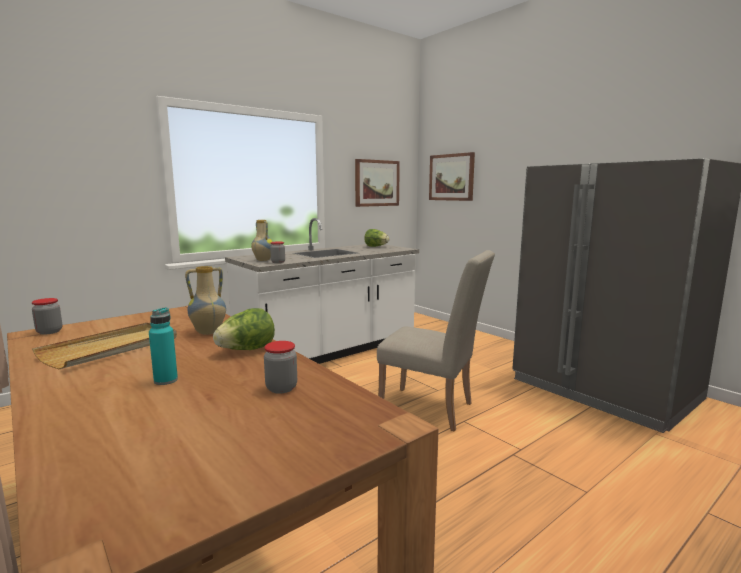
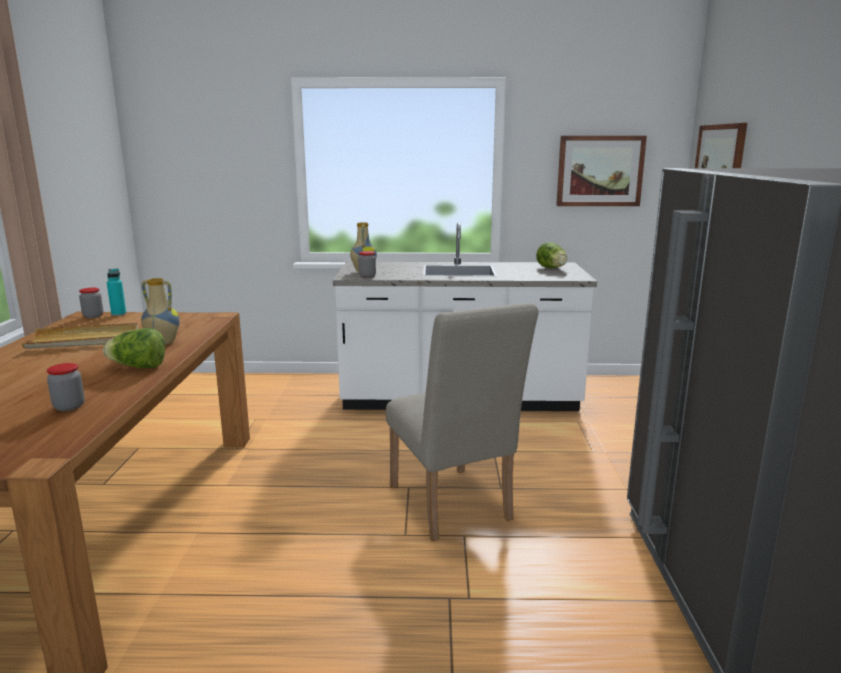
camera: 40 degrees right, 5 degrees up
turquoise bottle [149,307,178,385] -> turquoise bottle moved to [107,268,126,316]

